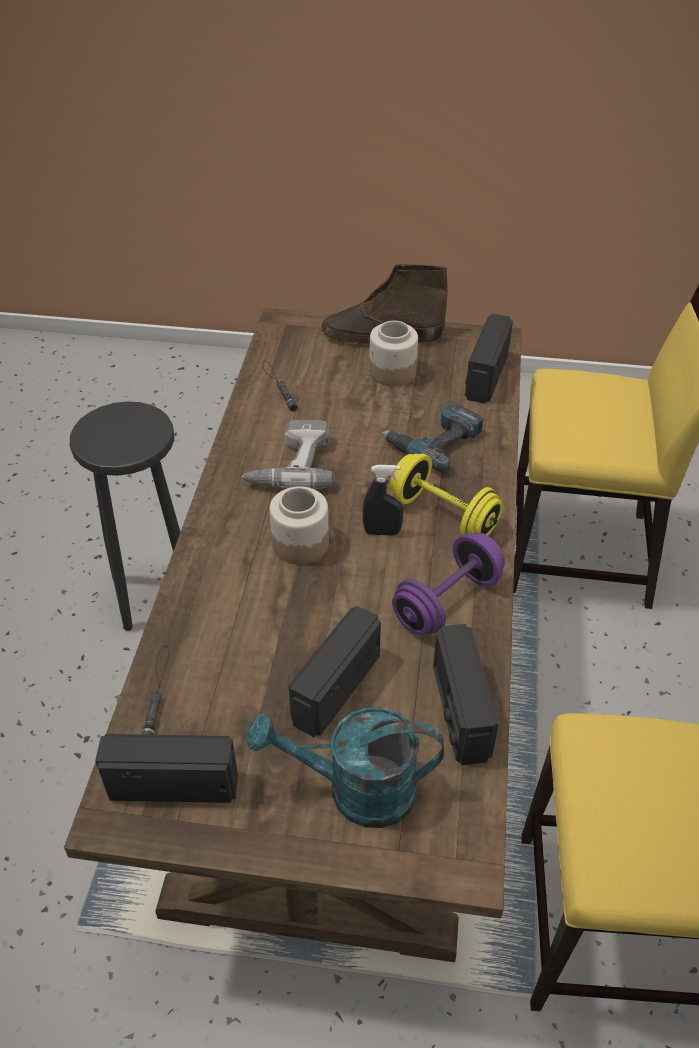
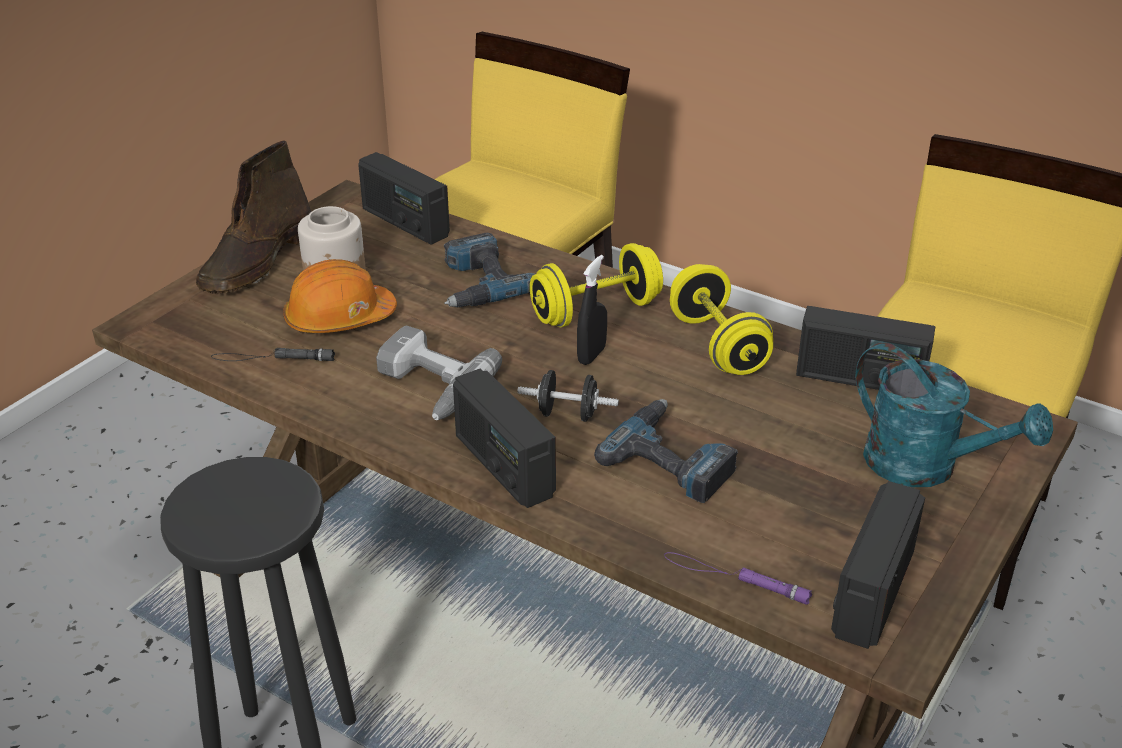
camera: 65 degrees left, 10 degrees down
black flashlight [142,646,169,735] -> purple flashlight [664,552,812,605]
turquoise watering can [247,707,444,828] -> turquoise watering can turned 75 degrees counterclockwise [856,342,1053,487]
jar [269,486,329,564] -> black dumbbell [517,370,619,422]
radio [288,606,381,737] -> radio moved to [453,369,556,508]
purple dumbbell [392,533,505,635] -> yellow dumbbell [670,264,773,375]
none -> orange hard hat [283,259,397,333]
none -> power drill [594,399,738,503]

